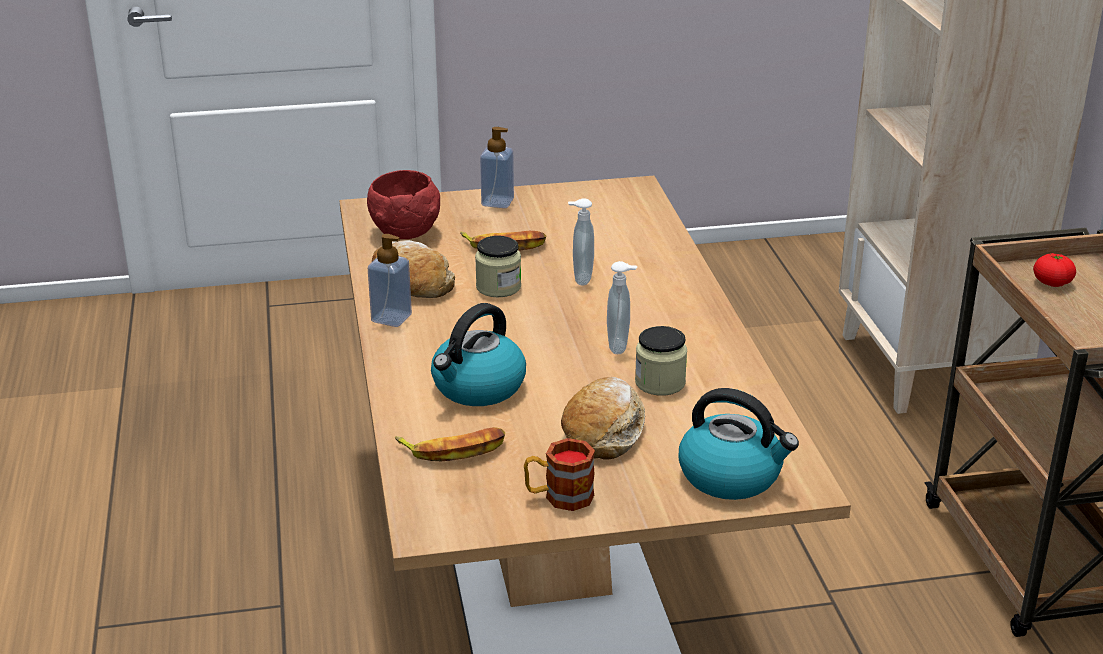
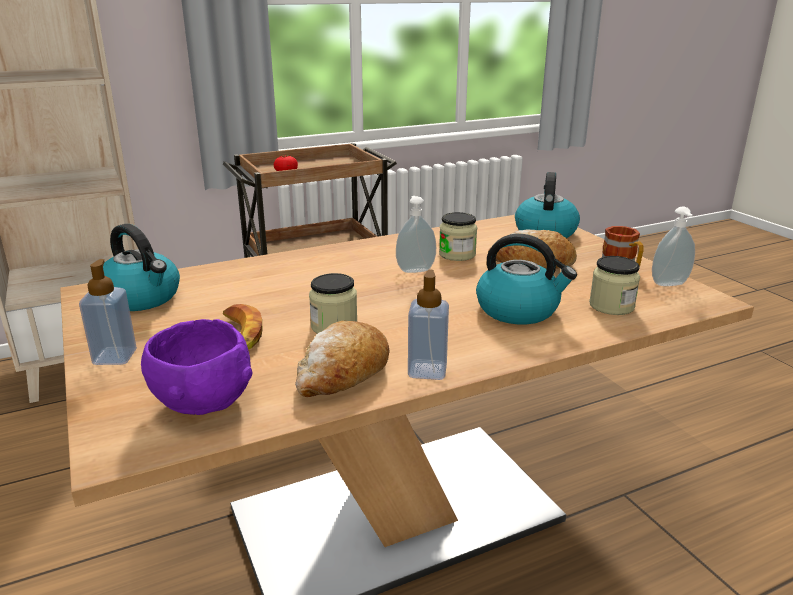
camera: 105 degrees left, 5 degrees down
red bowl [367,170,440,239] -> purple bowl [141,319,252,415]
banana [395,427,505,461] -> jar [589,256,640,315]
soap dispenser [568,198,594,285] -> soap dispenser moved to [652,206,695,286]
none -> kettle [103,224,180,311]

